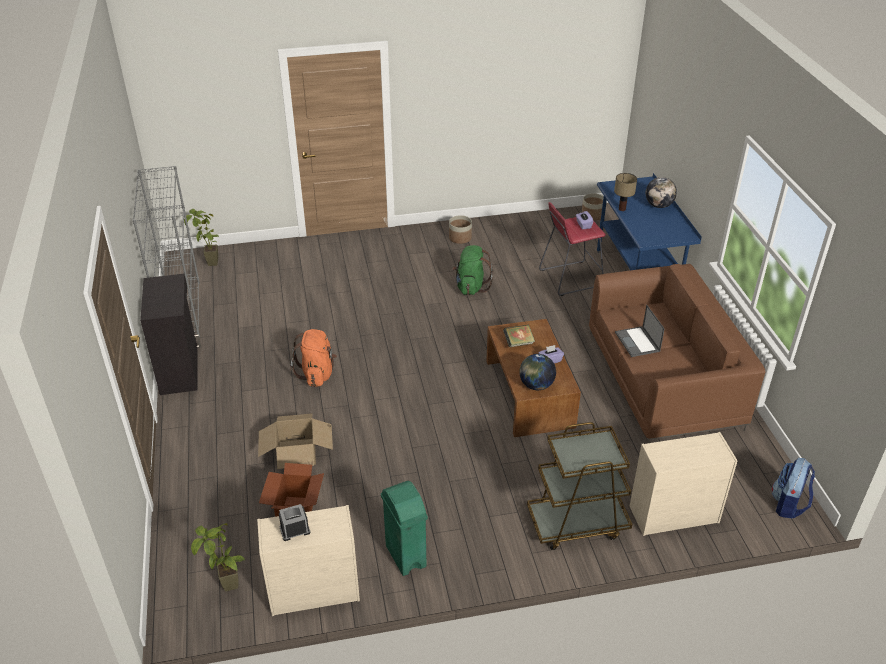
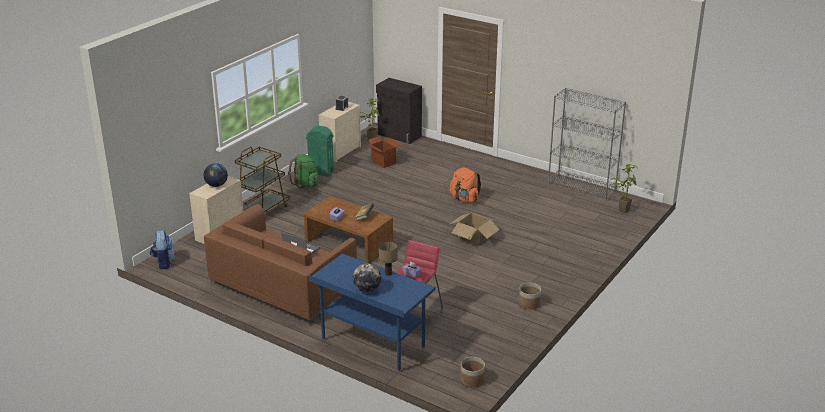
camera: 135 degrees right, 10 degrees down
black cabinet [140,274,201,395] -> black cabinet moved to [376,78,422,144]
cardboard box [258,413,333,469] -> cardboard box moved to [450,213,500,245]
green backpack [452,245,493,295] -> green backpack moved to [288,154,319,189]
globe [519,354,556,390] -> globe moved to [204,163,228,187]

